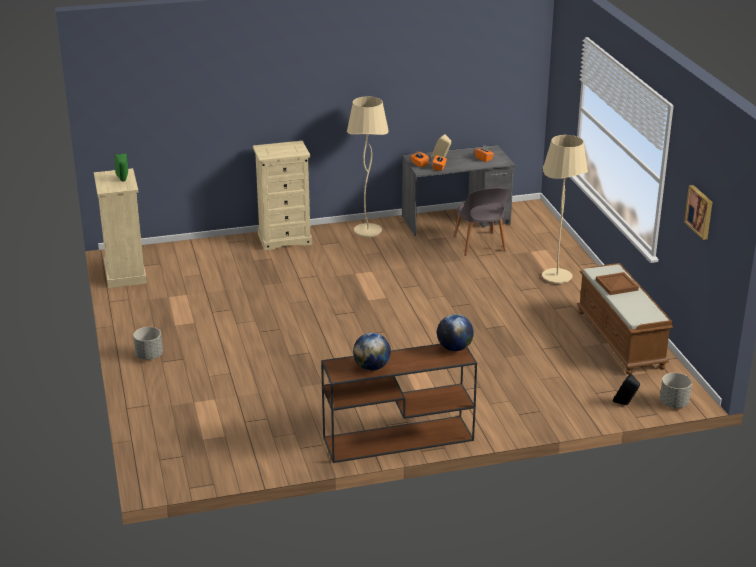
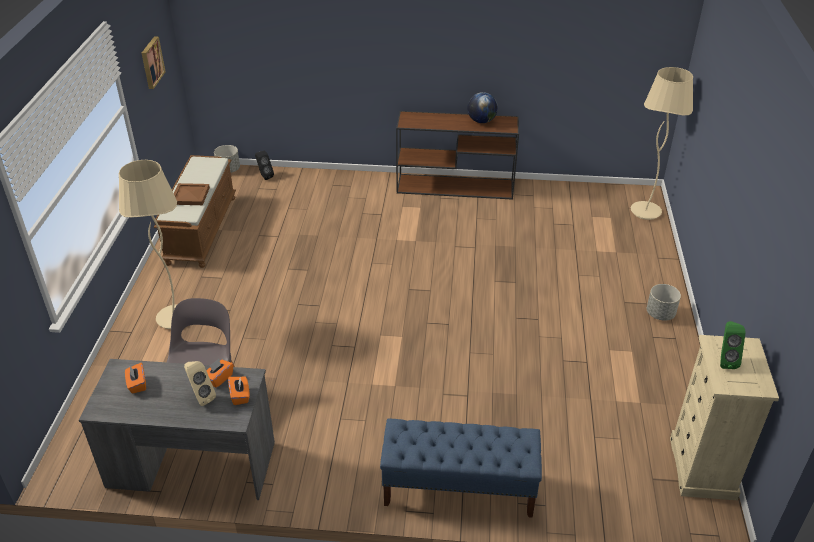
camera: 160 degrees left, 10 degrees up
beige dresser [253,141,312,250] -> blue bench [380,419,542,518]
beige floor lamp [347,96,389,237] -> beige floor lamp moved to [631,67,693,220]
globe [437,314,474,351] -> none

